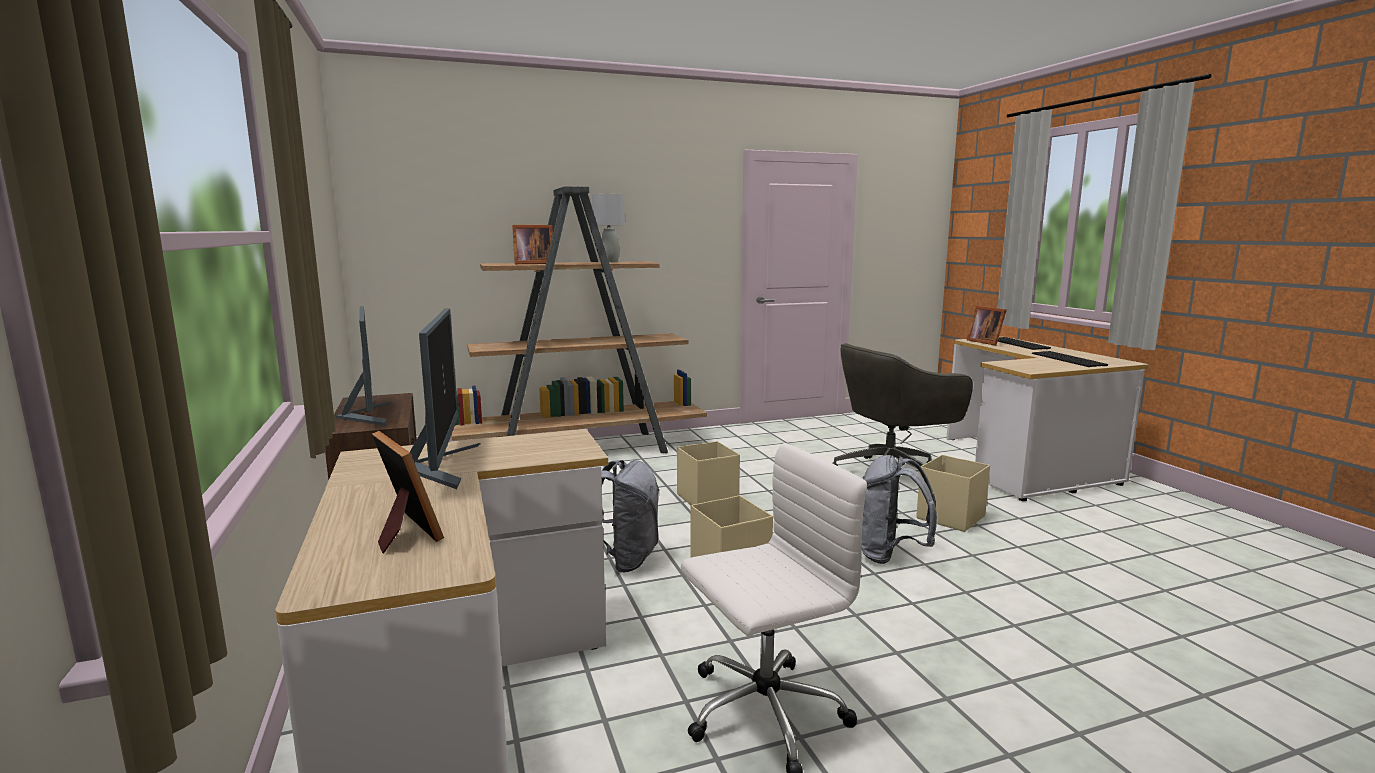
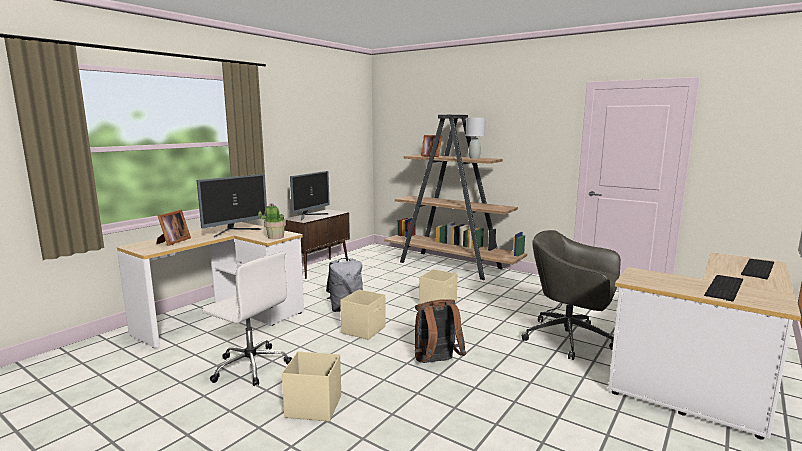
camera: 55 degrees right, 0 degrees up
grey backpack [862,455,937,564] -> brown backpack [415,299,466,363]
beige storage box [916,455,990,532] -> beige storage box moved to [282,352,341,422]
picture frame [966,306,1007,346] -> none
none -> potted plant [258,204,286,239]

